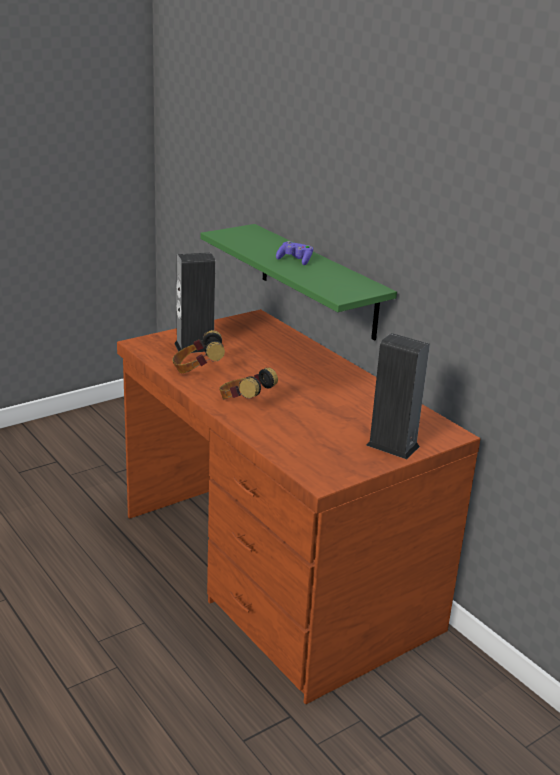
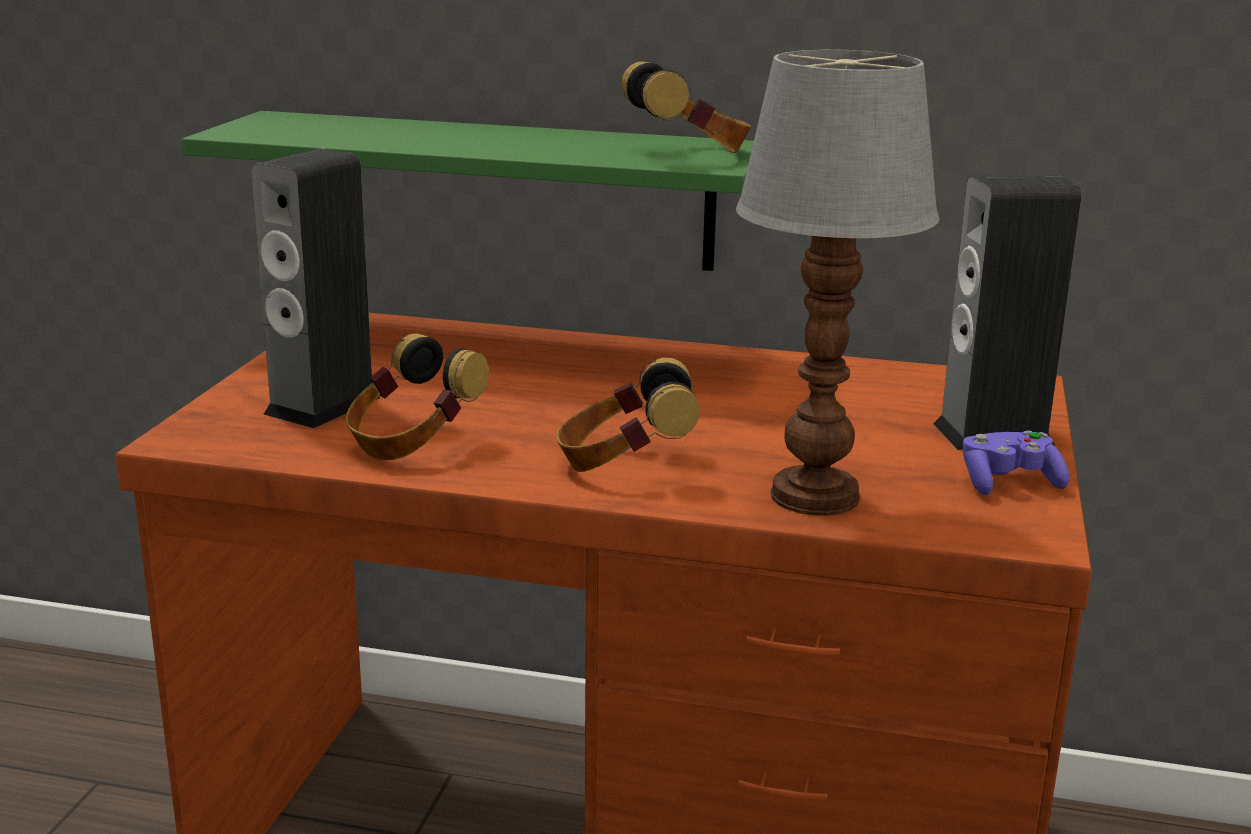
camera: 40 degrees left, 5 degrees down
purple game controller [276,241,313,265] -> purple game controller moved to [963,431,1069,495]
none -> headphones [621,61,751,153]
none -> table lamp [736,50,940,516]

